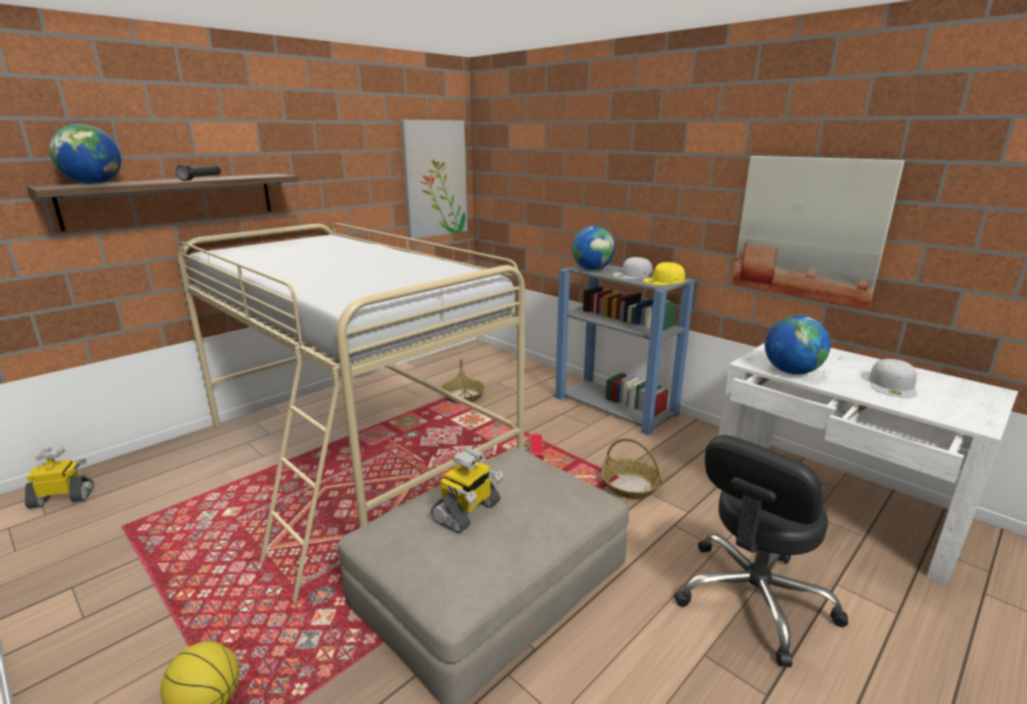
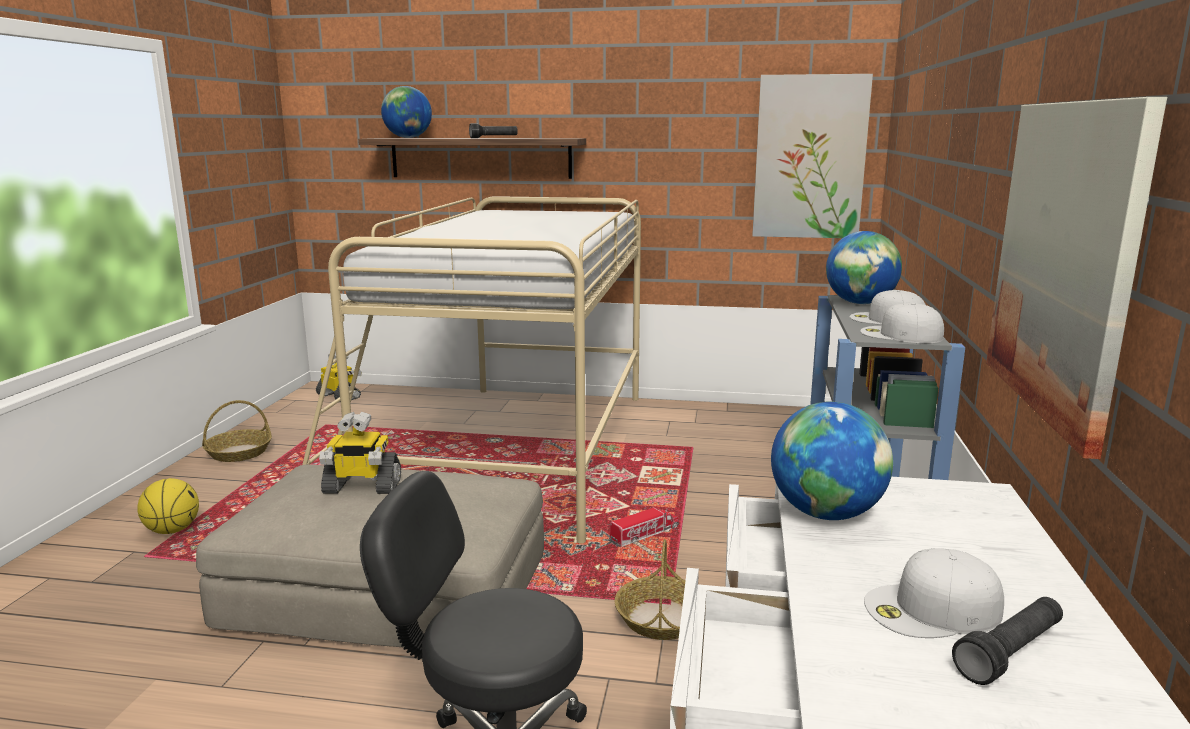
camera: 55 degrees right, 5 degrees down
basket [441,359,486,403] -> basket moved to [202,400,272,462]
yellow cap [643,262,685,285] -> white cap [860,303,944,343]
none -> black flashlight [952,597,1063,685]

